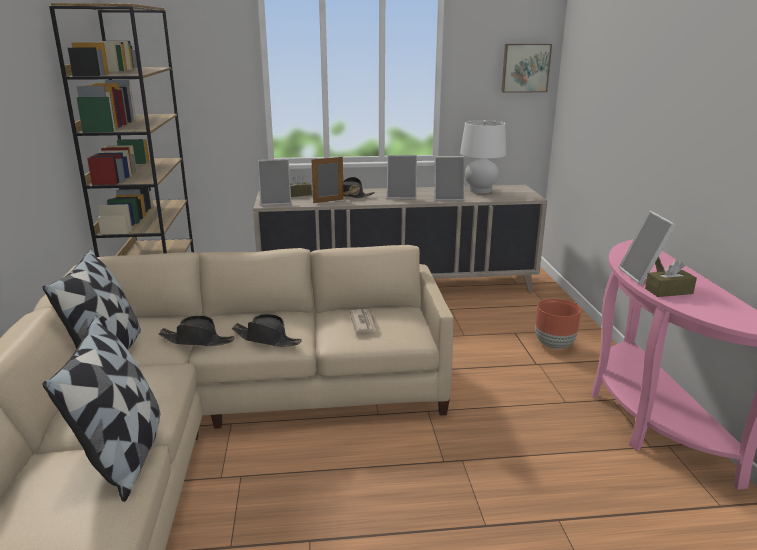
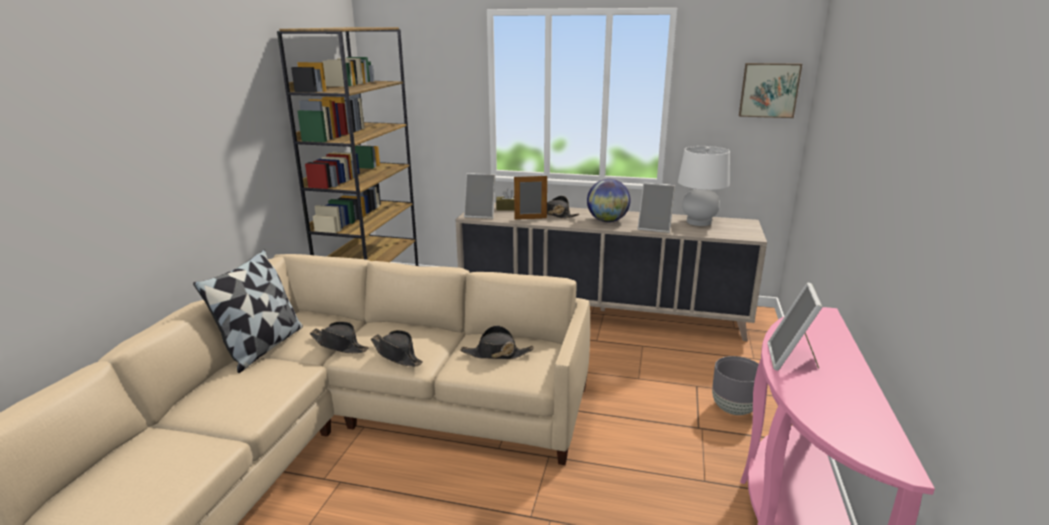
camera: 20 degrees right, 0 degrees up
pillow [42,315,160,502] -> none
newspaper [349,309,381,332] -> black hat [460,325,534,359]
picture frame [387,155,417,199] -> globe [587,179,631,222]
brown planter [535,299,581,349] -> grey planter [712,356,759,415]
brown tissue box [645,260,697,297] -> none

